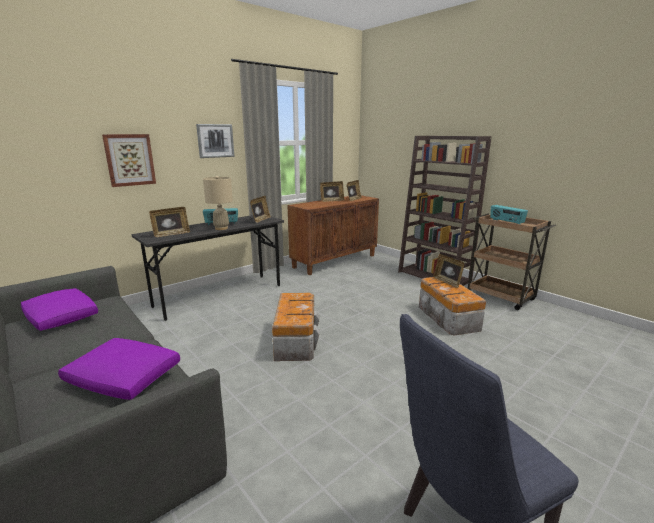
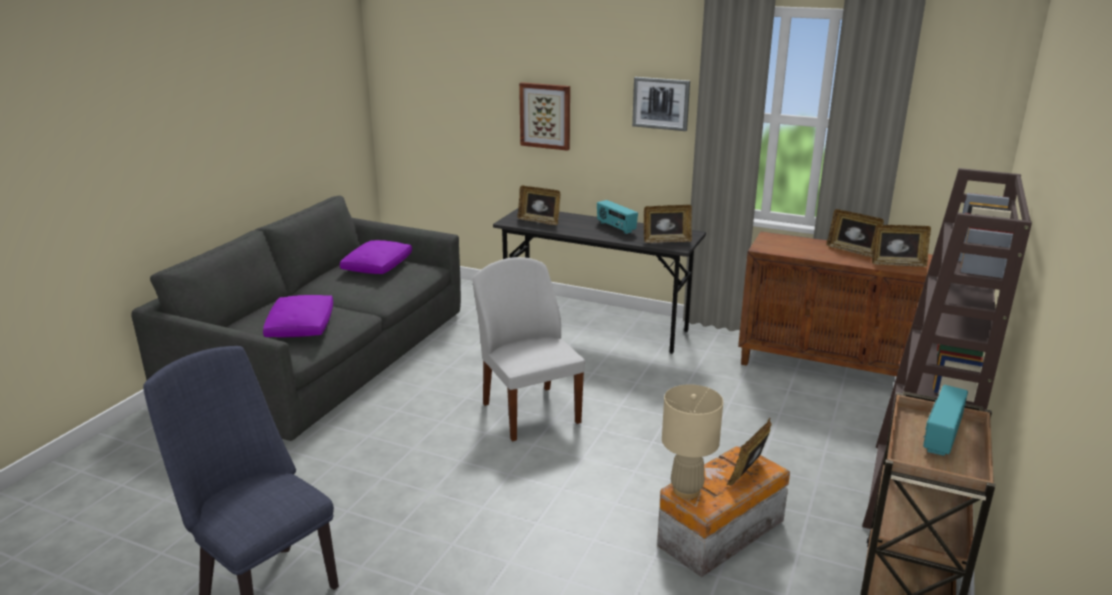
camera: 65 degrees right, 5 degrees up
beige table lamp [203,176,233,230] -> beige table lamp moved to [662,384,723,499]
storage box [272,293,319,361] -> white chair [473,257,585,441]

